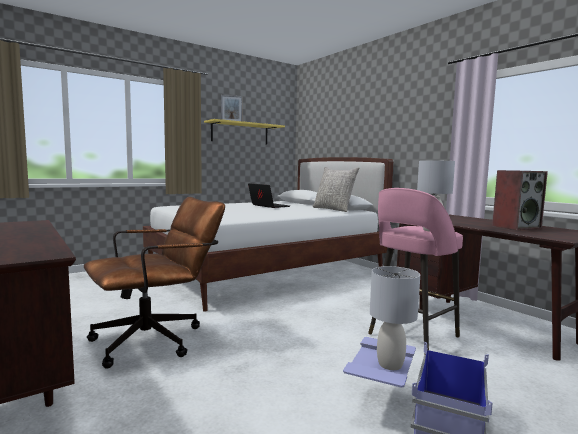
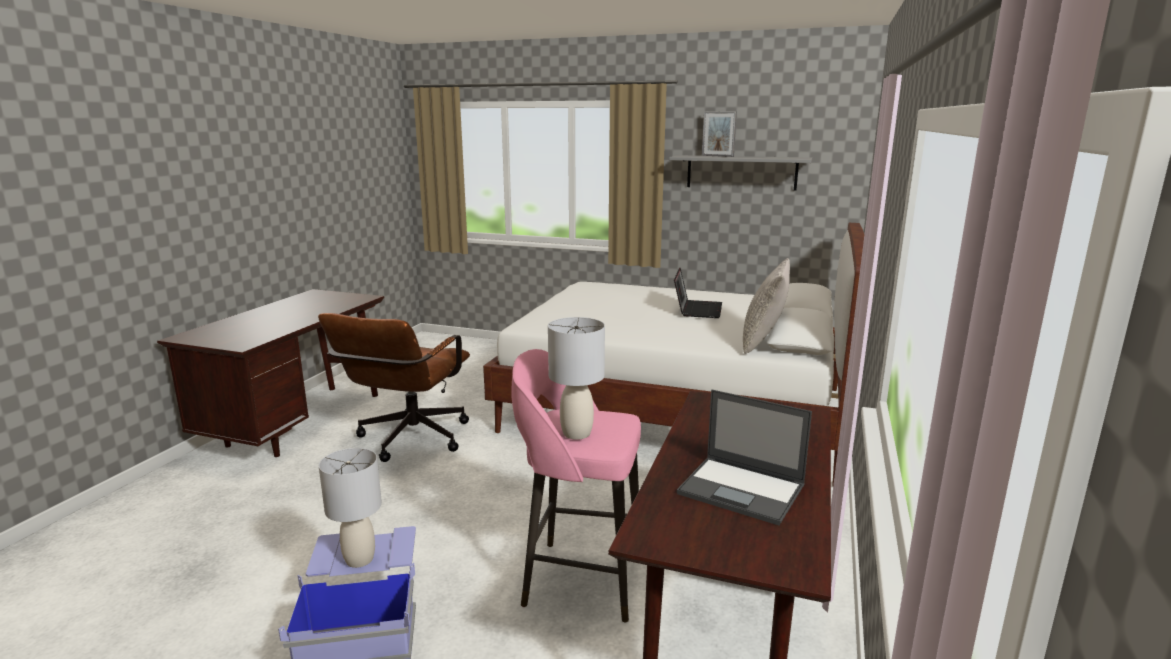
camera: 55 degrees right, 10 degrees up
brown office chair [84,197,225,369] -> brown office chair turned 90 degrees clockwise [318,313,470,462]
yellow shelf [204,119,285,145] -> grey shelf [669,155,812,191]
speaker [492,170,548,230] -> laptop [677,390,812,525]

